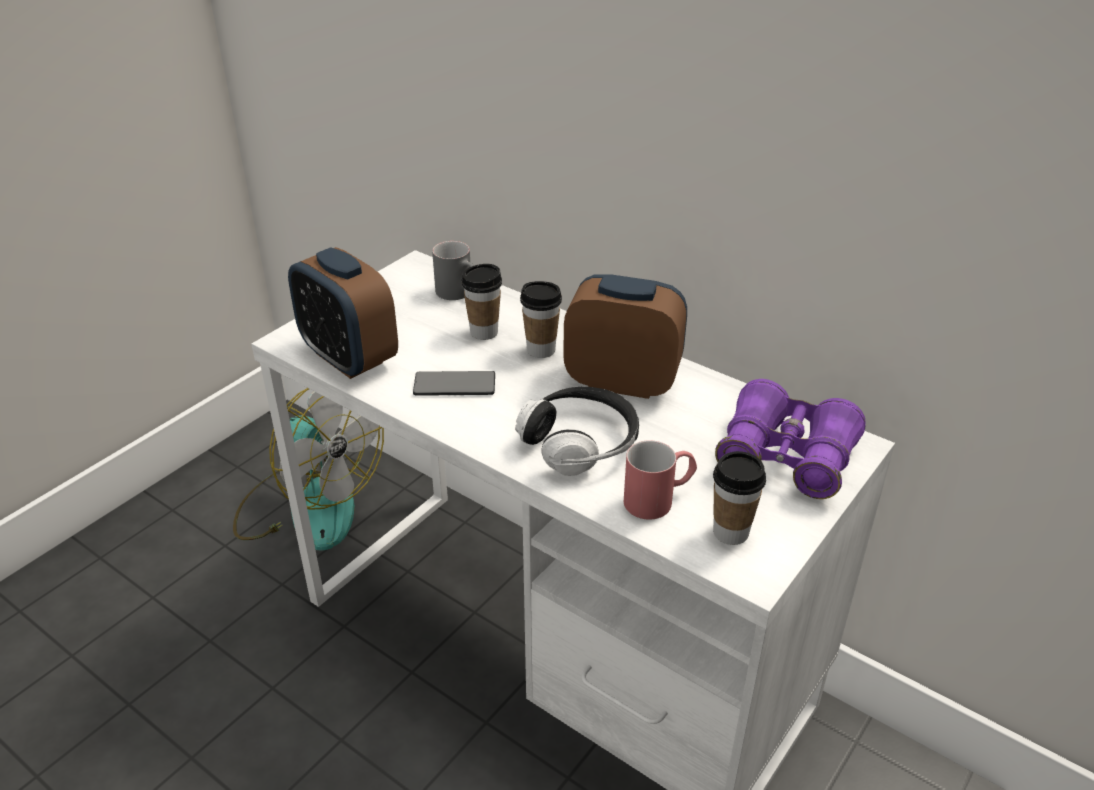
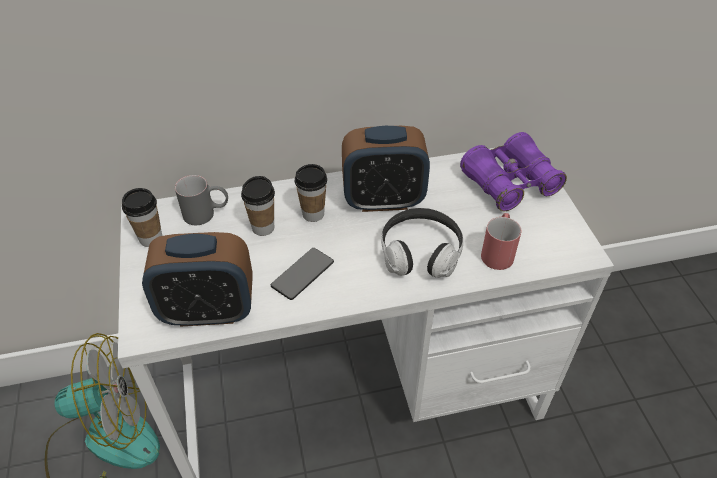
camera: 50 degrees left, 10 degrees up
alarm clock [563,274,687,399] -> alarm clock turned 150 degrees counterclockwise [342,126,430,212]
cup [713,451,766,545] -> cup moved to [122,188,162,247]

